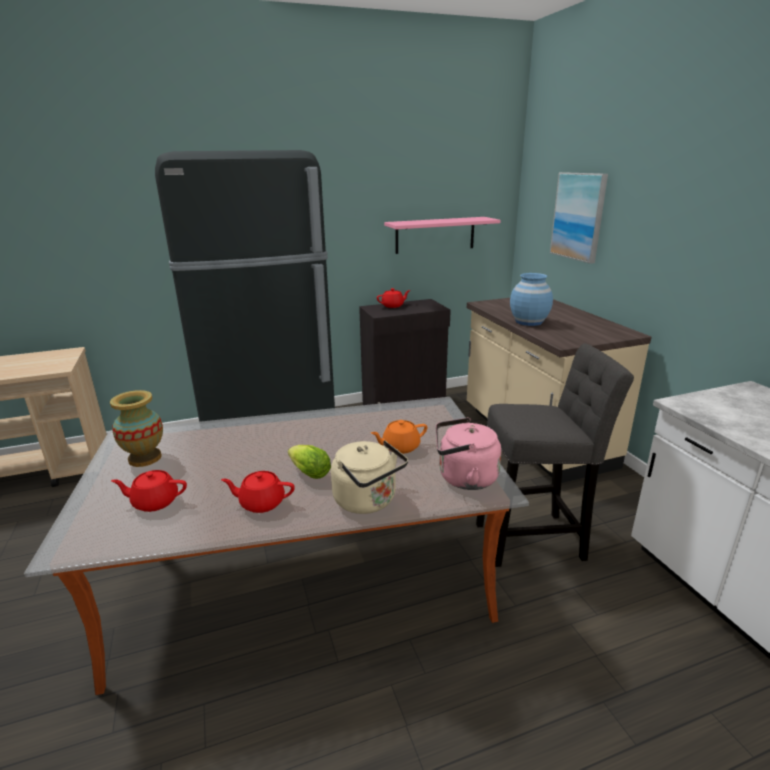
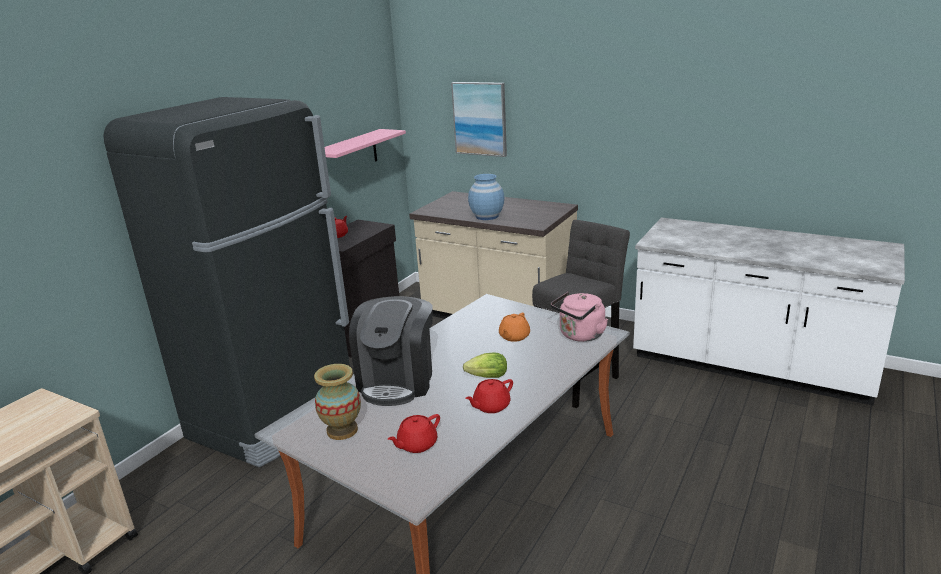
camera: 40 degrees left, 0 degrees up
beige kettle [331,440,408,514] -> none
none -> coffee machine [349,296,433,406]

